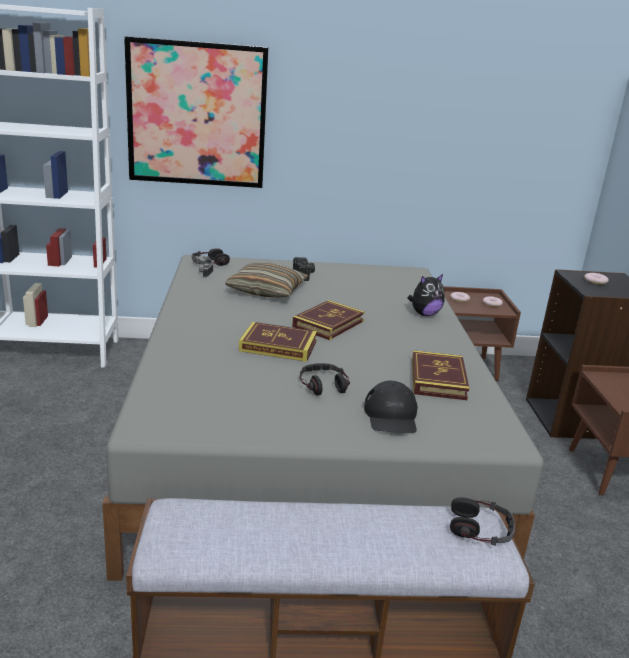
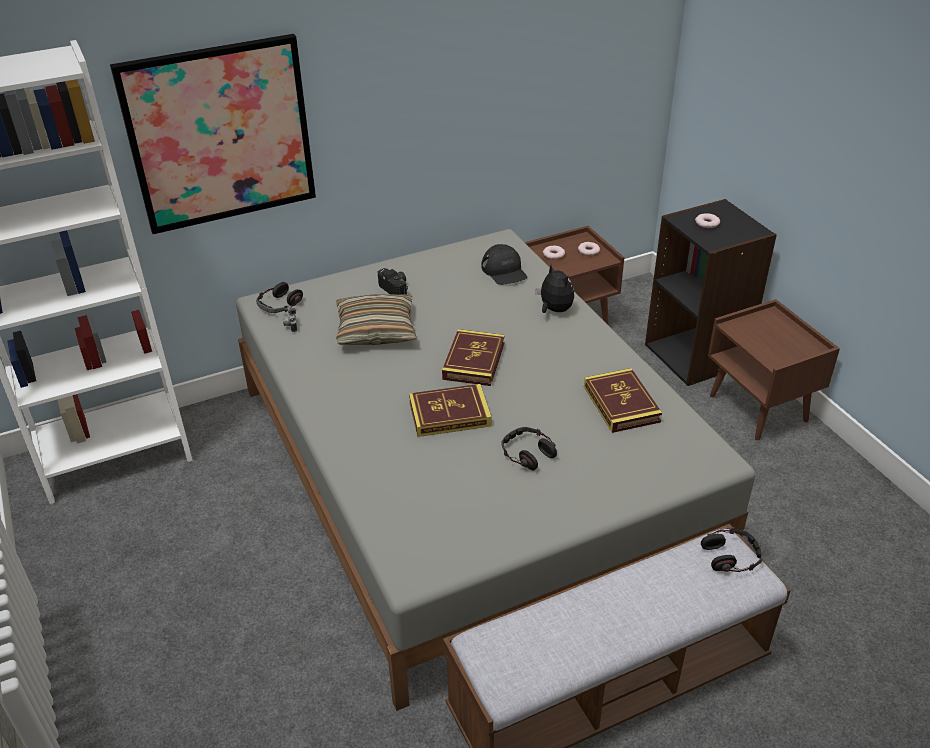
camera: 20 degrees left, 15 degrees up
black cap [364,381,418,433] -> black cap moved to [481,244,528,285]
plush toy [408,274,445,316] -> plush toy turned 75 degrees counterclockwise [535,264,574,313]

